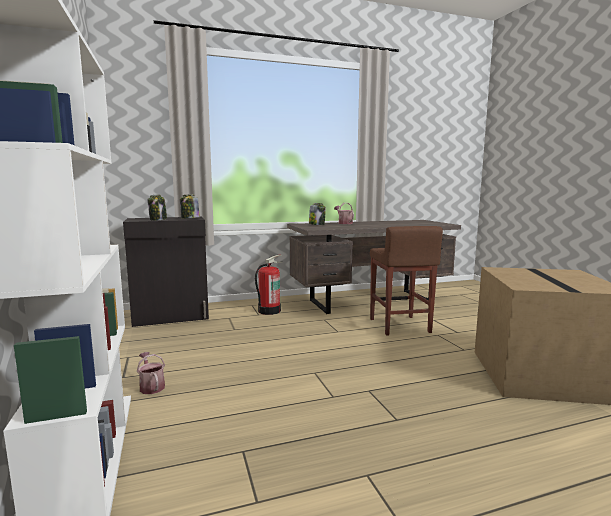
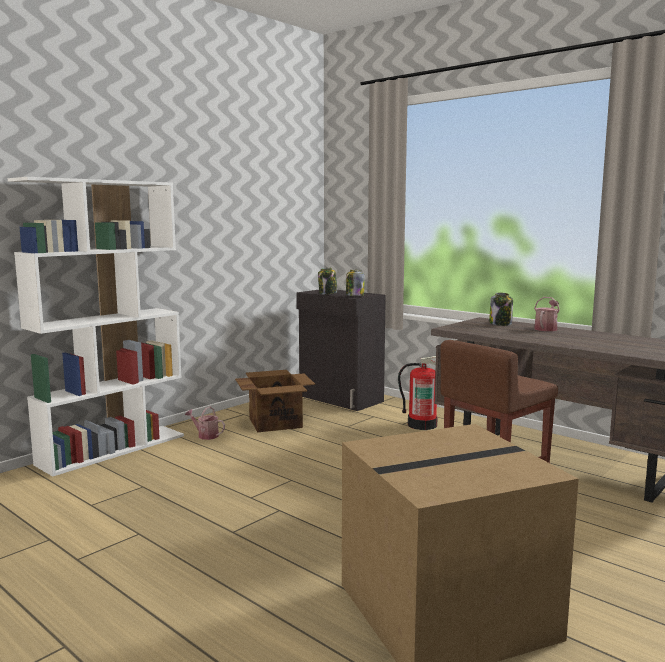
camera: 60 degrees right, 0 degrees up
watering can [137,352,165,394] -> watering can turned 90 degrees counterclockwise [185,406,225,440]
none -> cardboard box [235,370,315,432]

